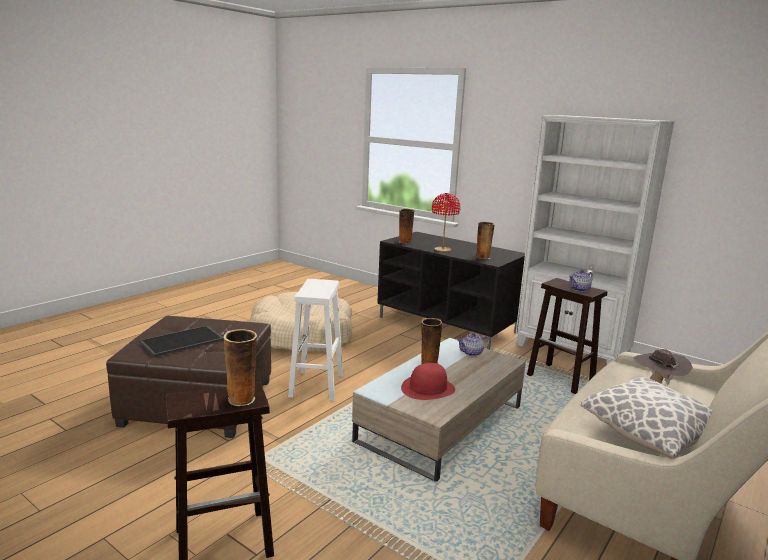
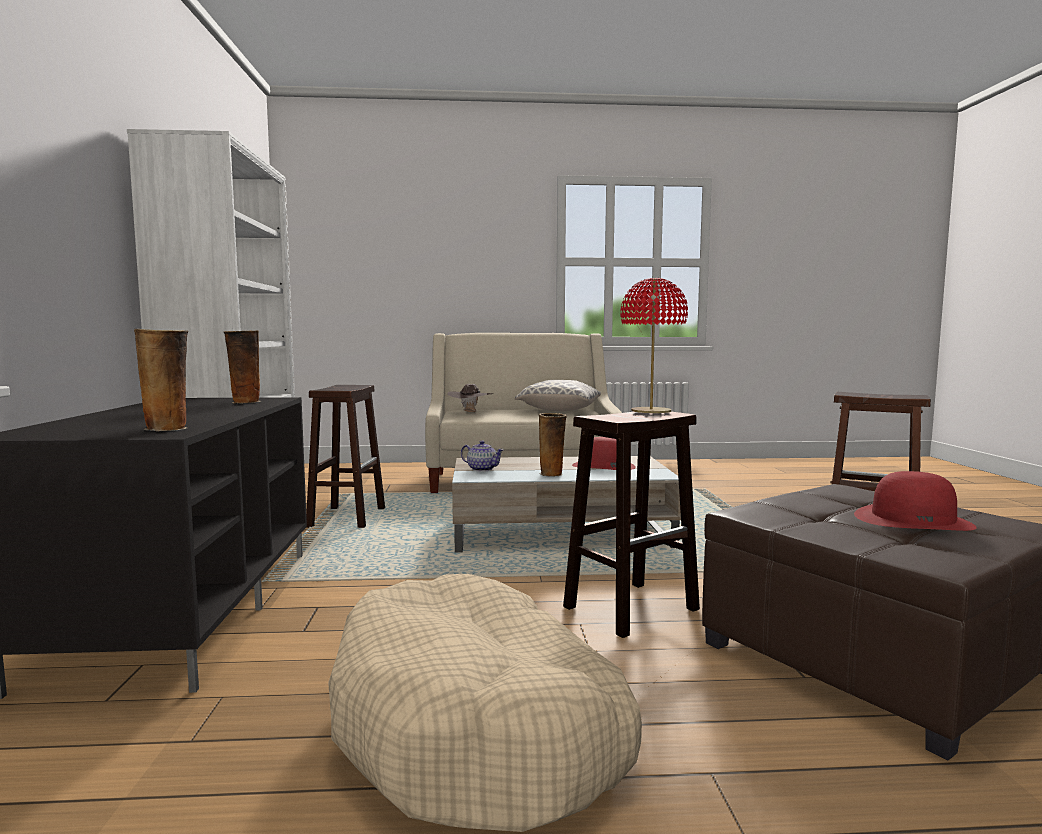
camera: 130 degrees left, 10 degrees down
tray [139,325,224,357] -> red hat [854,471,977,531]
vase [223,329,257,406] -> none
white stool [288,279,343,401] -> brown stool [563,412,700,638]
red table lamp [432,193,461,252] -> red table lamp moved to [620,278,688,413]
teapot [569,269,593,292] -> none

